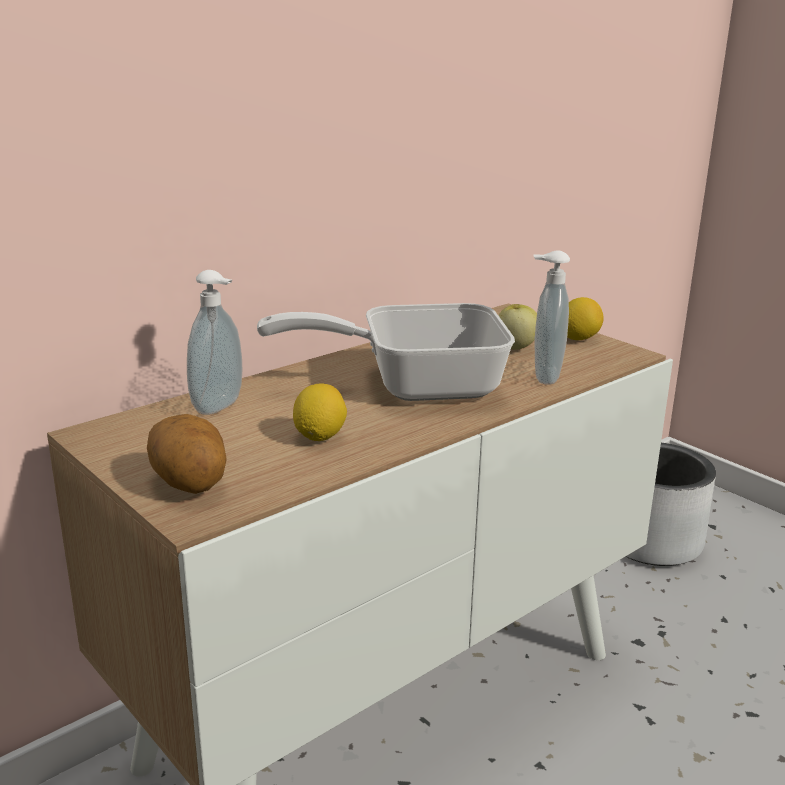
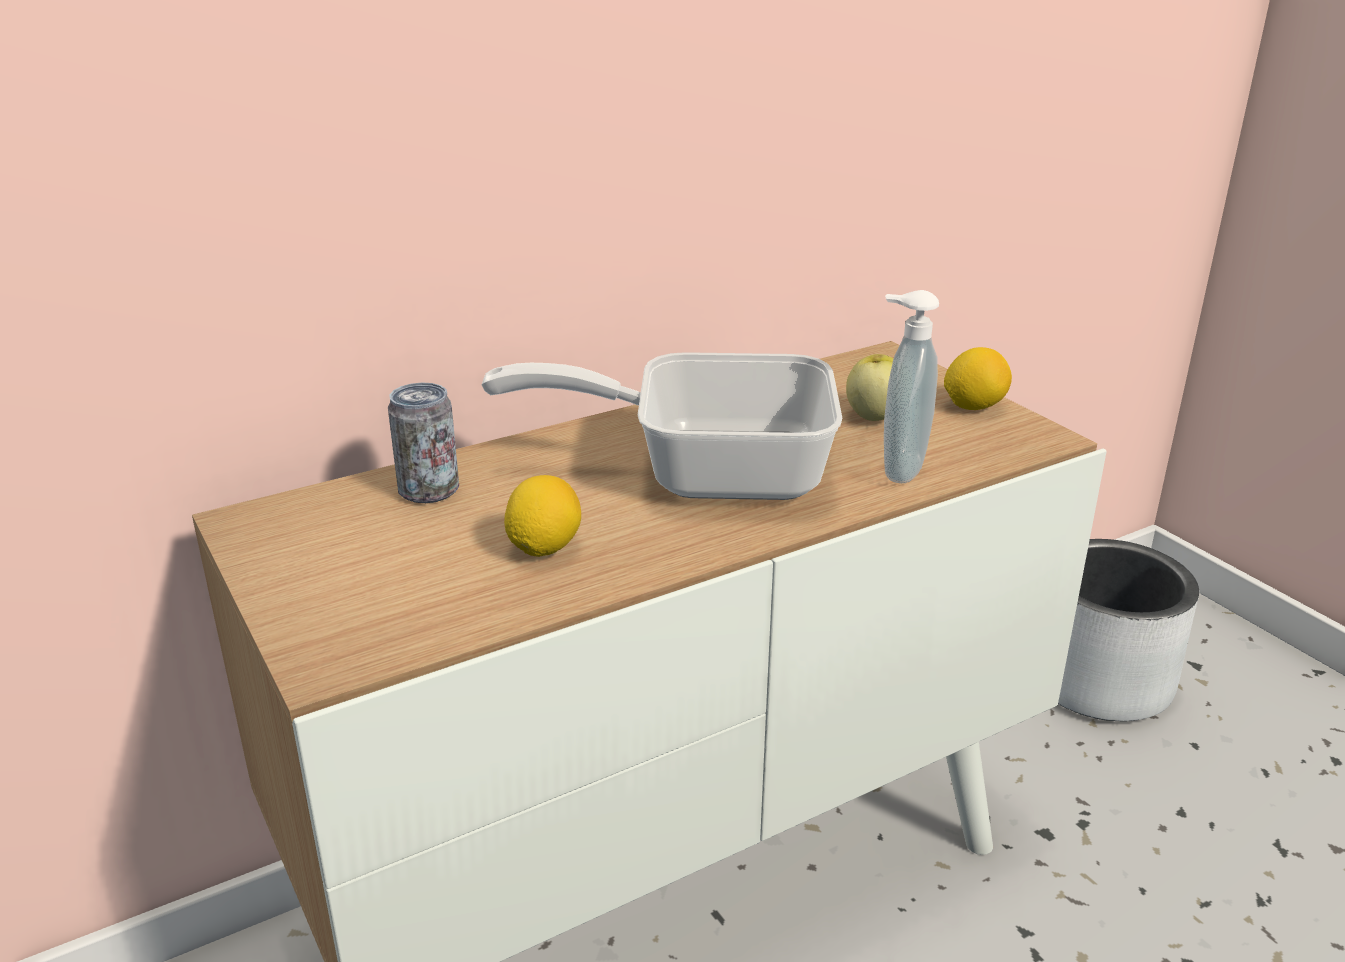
camera: 10 degrees right, 5 degrees up
potato [147,414,227,494] -> none
soap dispenser [187,270,242,415] -> can [388,382,459,503]

